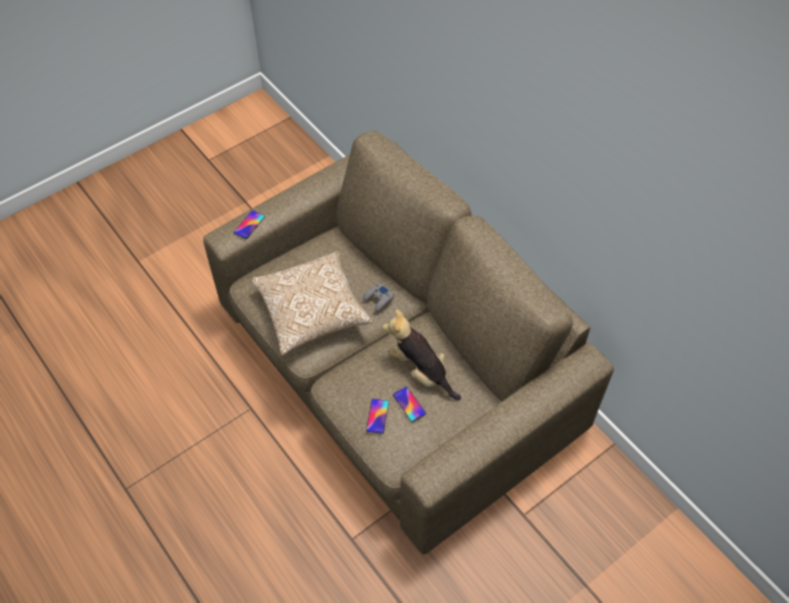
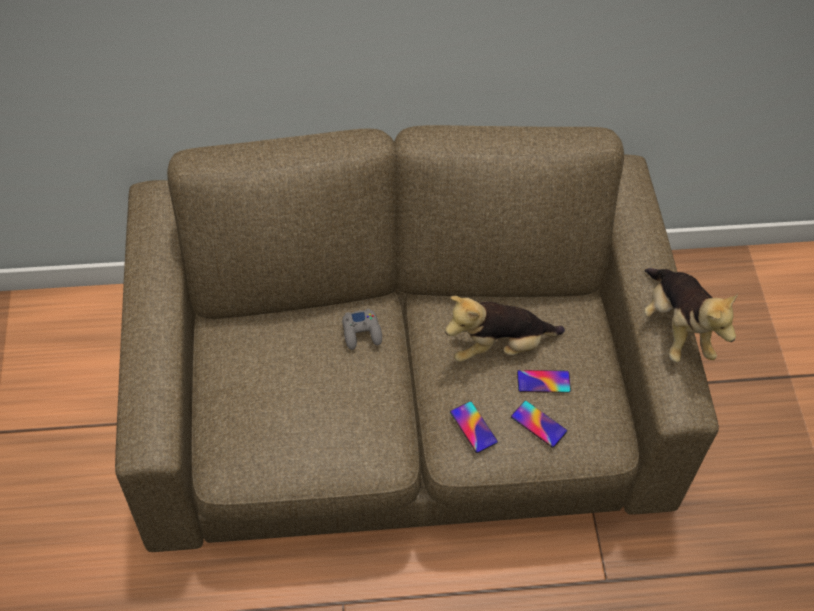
camera: 60 degrees left, 0 degrees up
phone [234,210,265,239] -> phone moved to [450,401,498,453]
pillow [252,251,373,355] -> none
none -> plush toy [644,268,738,362]

